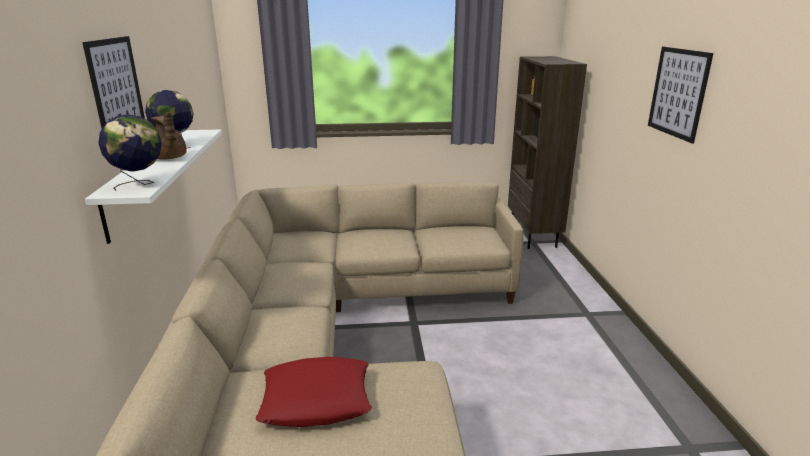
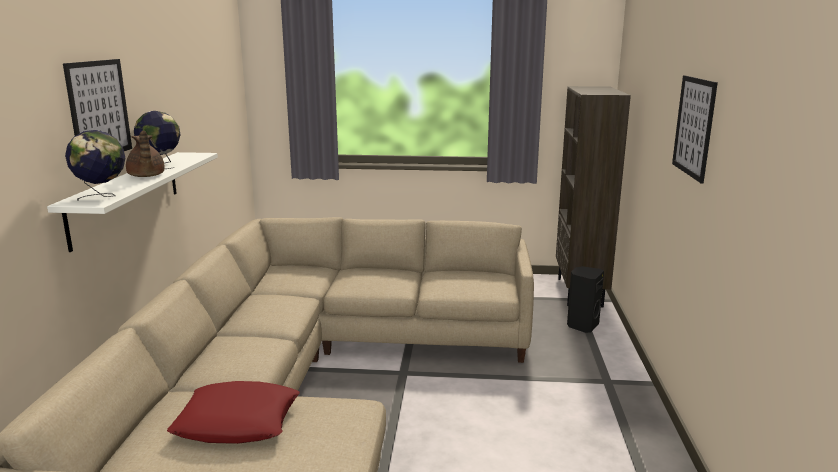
camera: 10 degrees right, 5 degrees down
none -> black speaker [567,266,604,333]

